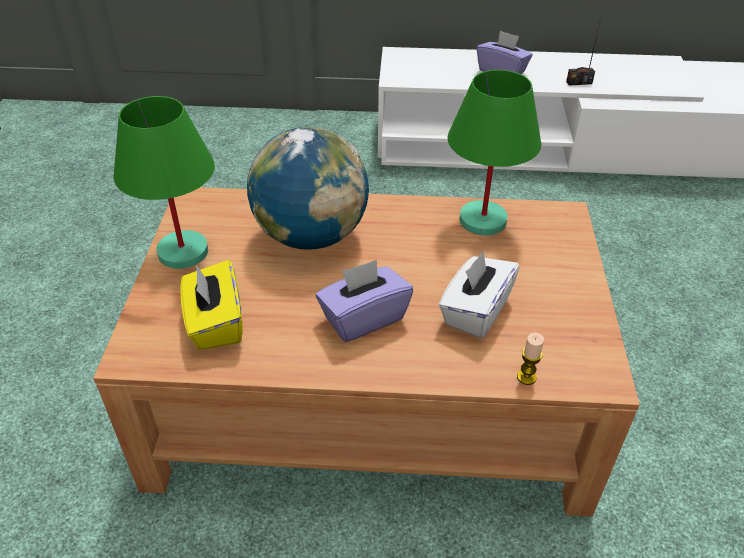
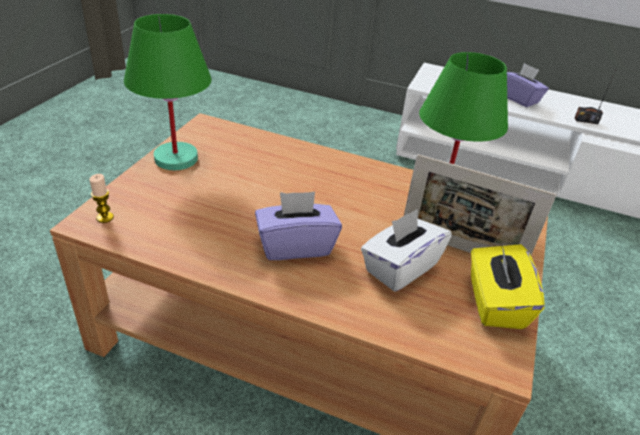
camera: 15 degrees right, 5 degrees down
yellow tissue box [180,260,243,350] -> yellow tissue box moved to [471,244,545,329]
globe [247,127,369,250] -> none
candle [517,332,544,385] -> candle moved to [90,174,114,223]
none -> picture frame [404,154,557,255]

